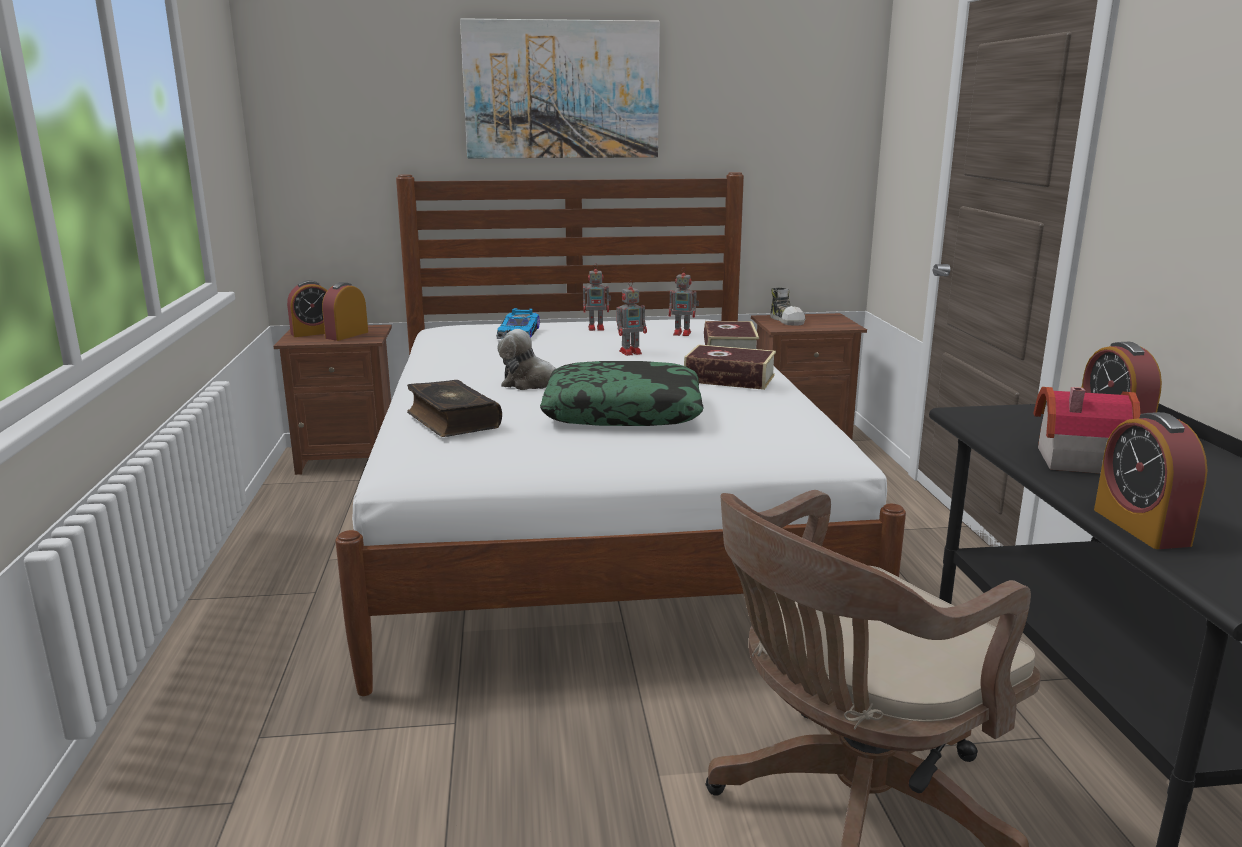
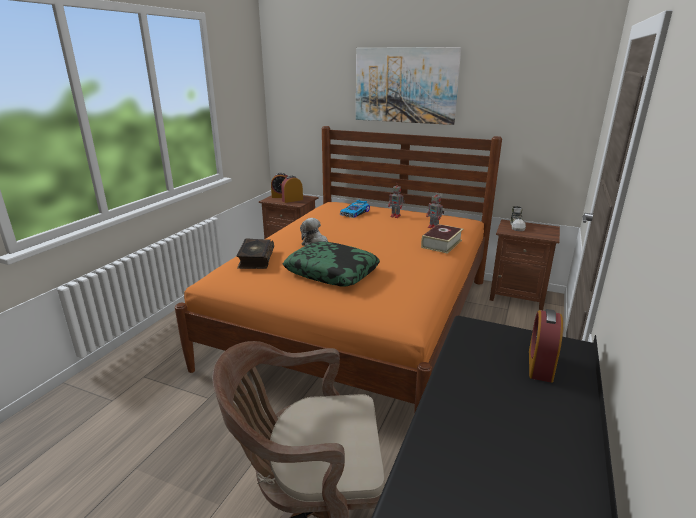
camera: 30 degrees right, 5 degrees up
white bed [335,172,906,696] -> orange bed [175,126,502,414]
toy robot [616,280,647,356] -> none
book [684,344,776,390] -> none
toy house [1034,387,1141,474] -> none
alarm clock [1094,412,1207,549] -> none

